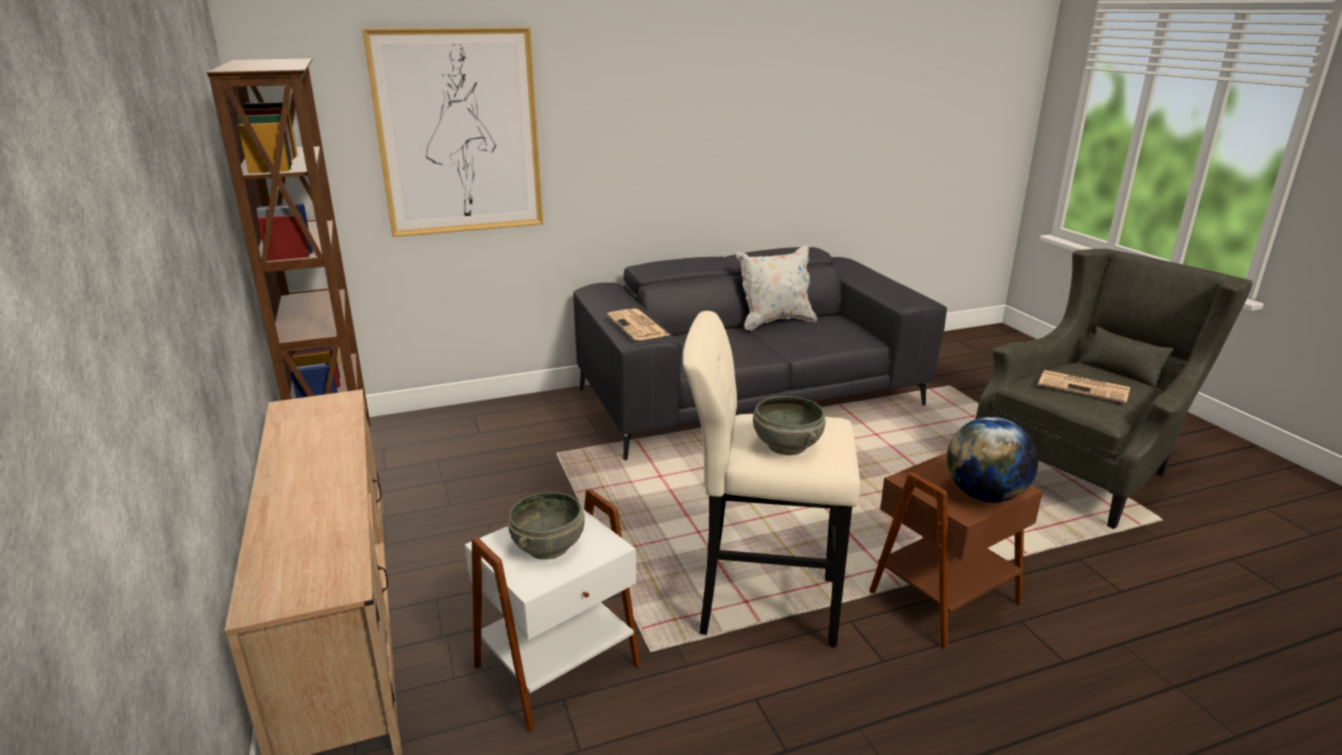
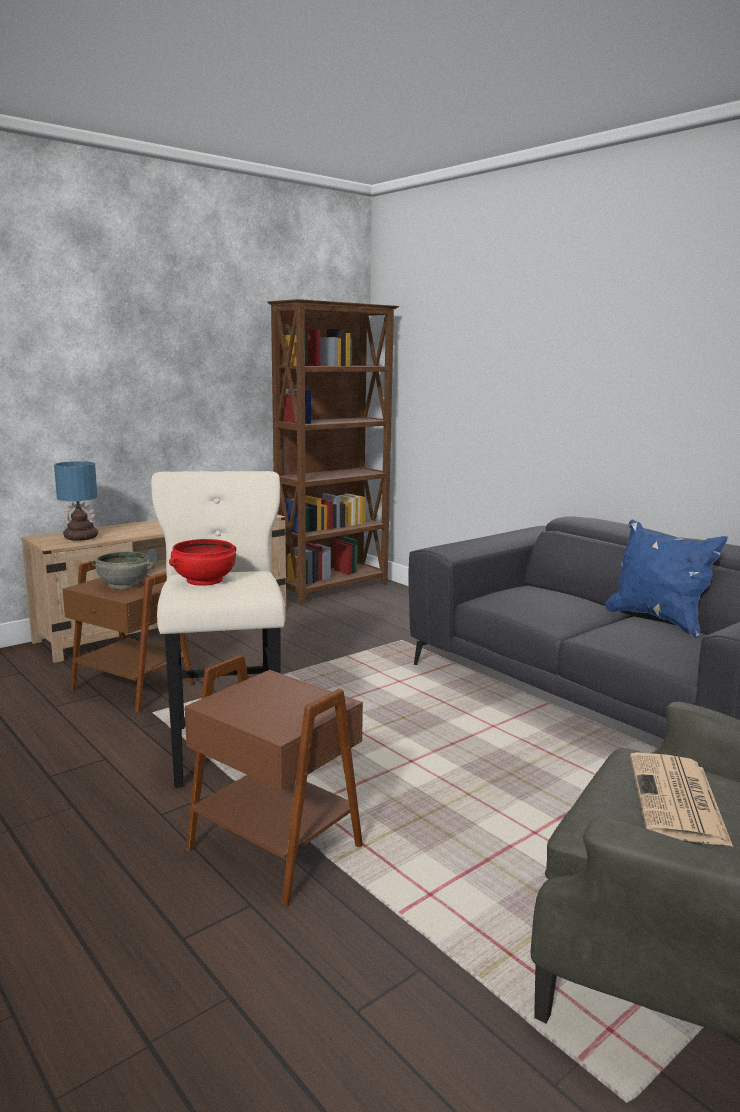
camera: 70 degrees right, 10 degrees down
picture [362,27,543,237] -> none
white side table [465,489,641,732] -> brown side table [63,561,195,712]
newspaper [607,308,669,340] -> none
white pillow [736,244,817,330] -> blue pillow [605,520,728,638]
grey bowl [753,396,826,455] -> red bowl [169,539,236,586]
globe [947,417,1038,503] -> none
none -> table lamp [54,461,98,541]

